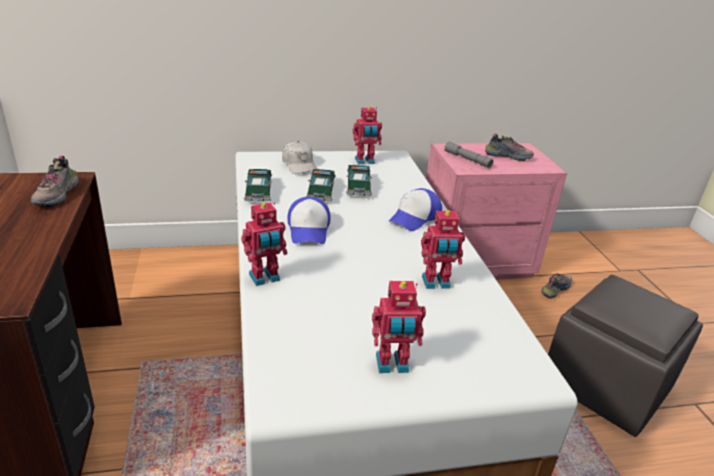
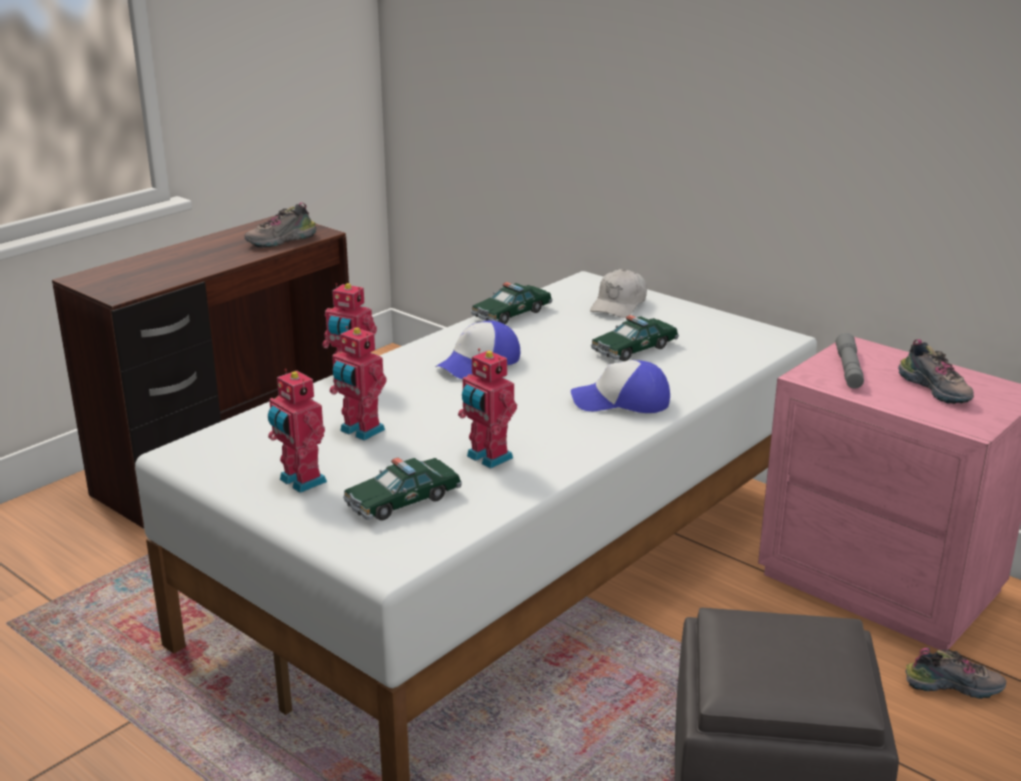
camera: 55 degrees right, 5 degrees down
toy car [306,169,336,202] -> toy car moved to [343,457,462,521]
toy robot [353,106,382,164] -> toy robot moved to [330,326,387,441]

